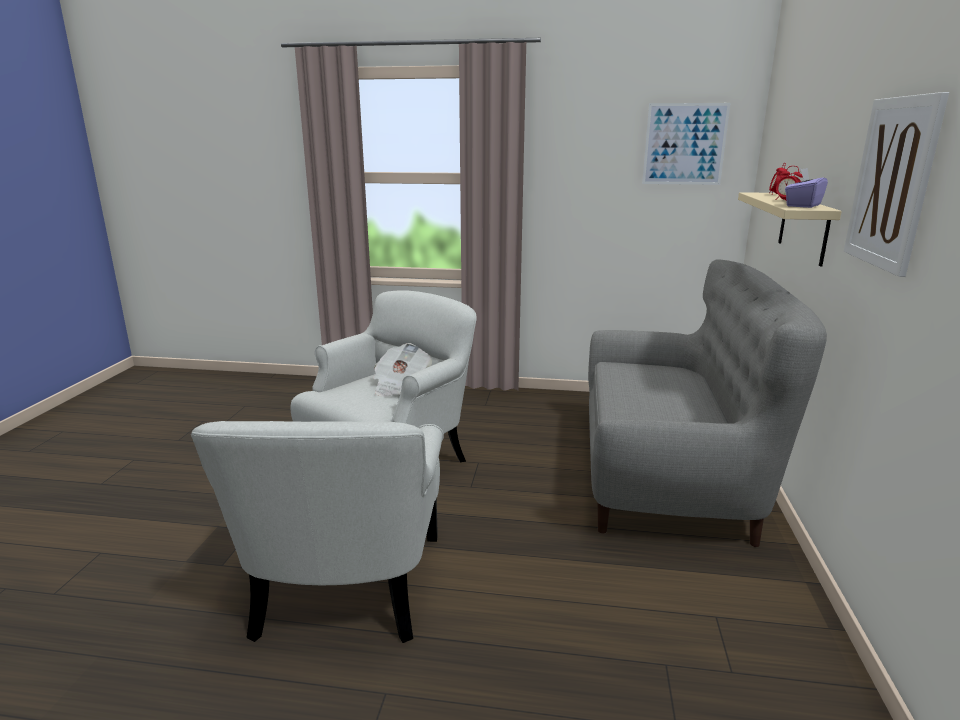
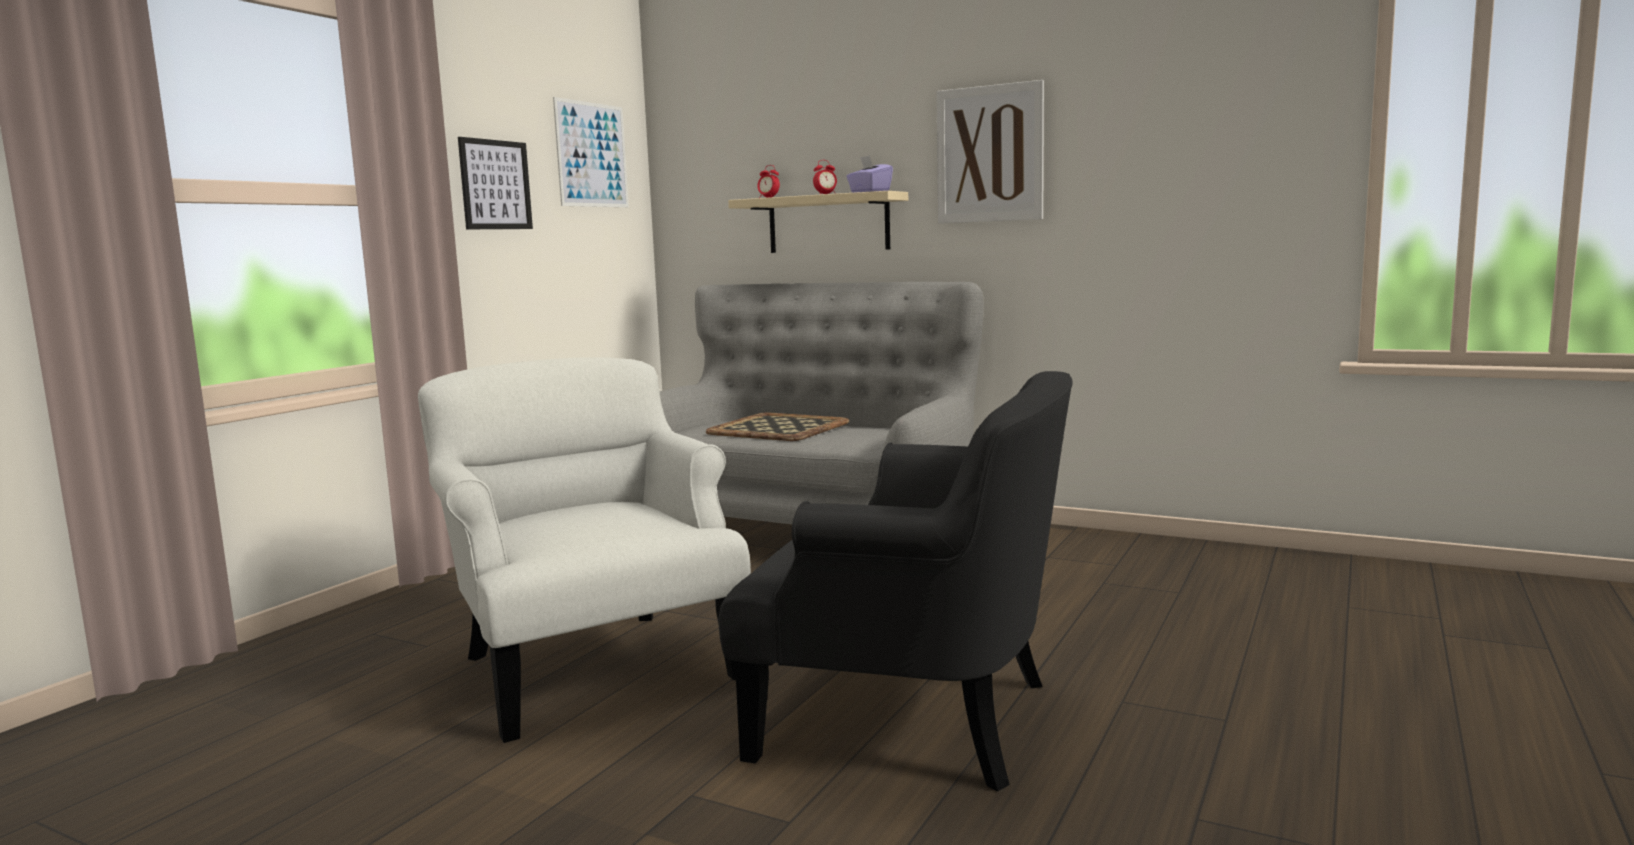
camera: 70 degrees left, 10 degrees down
white armchair [191,421,444,643] -> black armchair [719,371,1073,791]
newspaper [373,343,432,397] -> none
none -> picture [458,137,533,229]
none -> tray [706,413,849,441]

